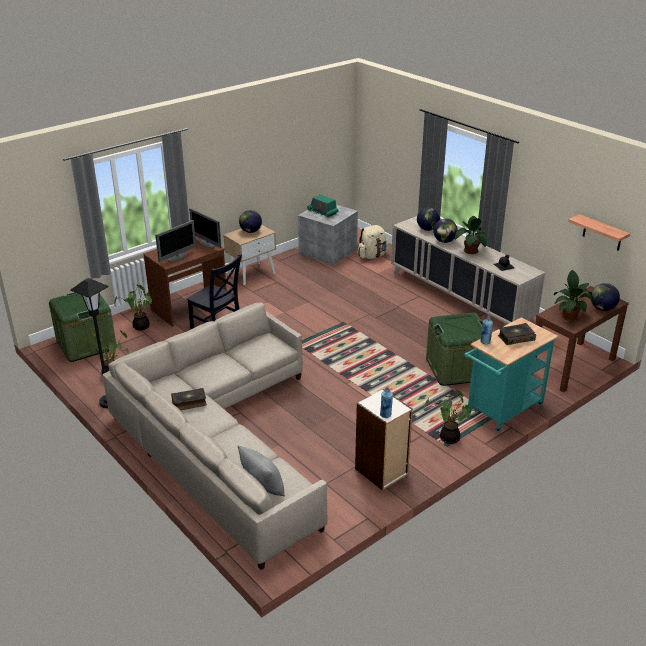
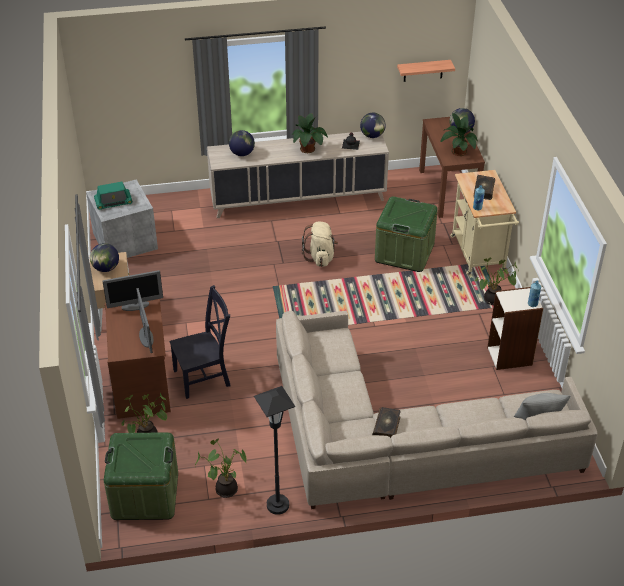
camera: 60 degrees left, 10 degrees up
beige backpack [357,225,389,259] -> beige backpack moved to [302,221,338,267]
globe [433,219,458,243] -> globe moved to [360,113,386,138]
turquoise cart [464,317,558,432] -> beige cart [450,170,519,275]

